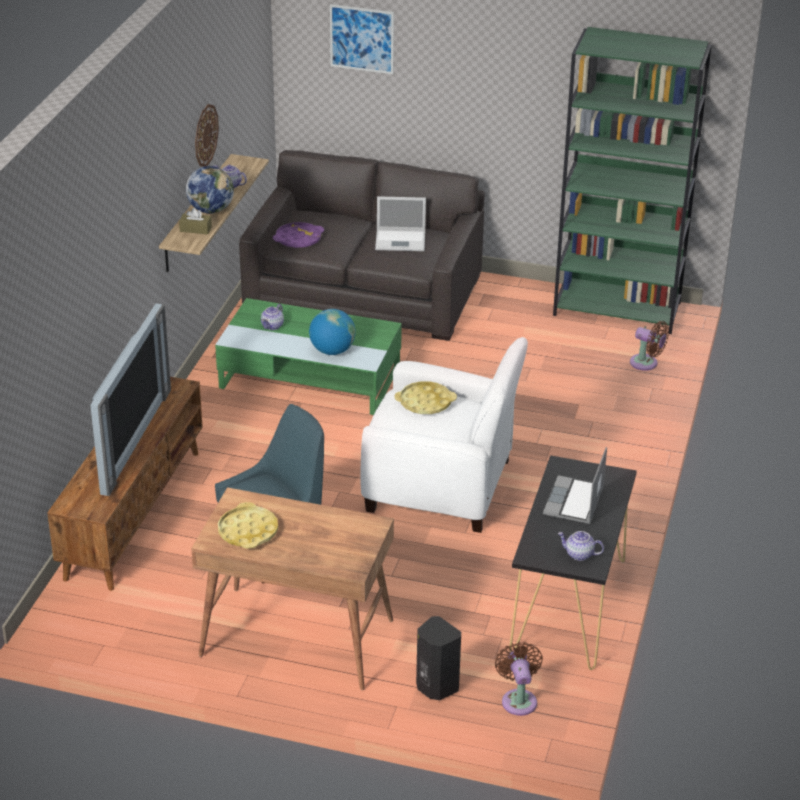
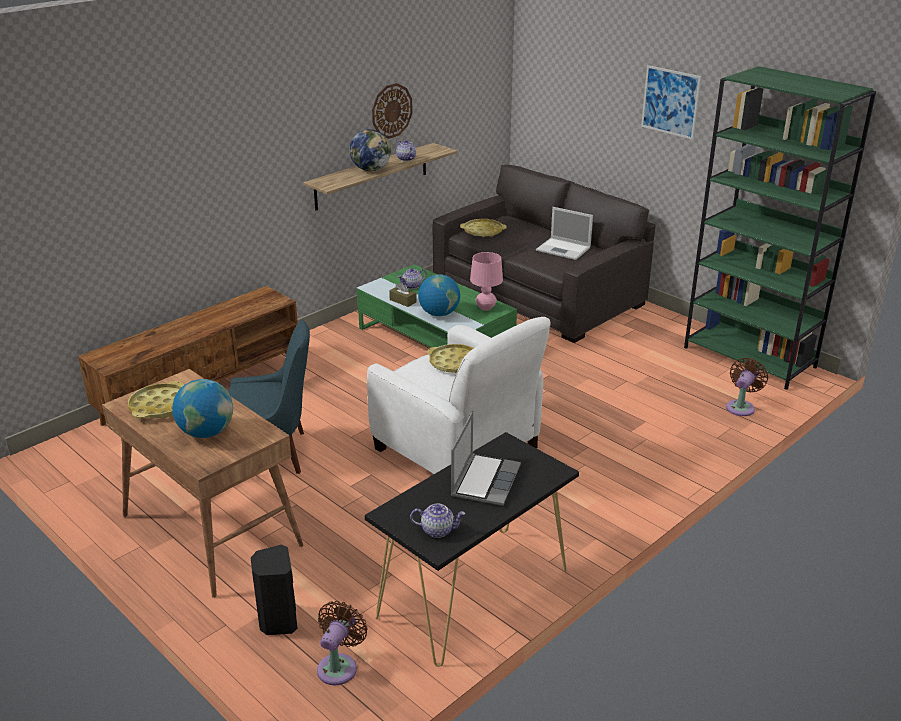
camera: 30 degrees right, 5 degrees down
television [90,304,171,496] -> none
brown tissue box [179,208,212,234] -> brown tissue box moved to [389,282,417,307]
purple tray [273,222,324,248] -> yellow tray [460,219,507,237]
picture [330,4,394,74] -> picture moved to [641,65,701,140]
laptop [543,447,607,524] -> laptop turned 150 degrees clockwise [451,411,521,506]
teapot [558,531,604,561] -> teapot turned 135 degrees clockwise [410,504,465,538]
brown fan [630,321,669,371] -> brown fan turned 120 degrees counterclockwise [726,358,768,416]
none -> globe [172,379,233,438]
none -> pink table lamp [470,252,503,311]

